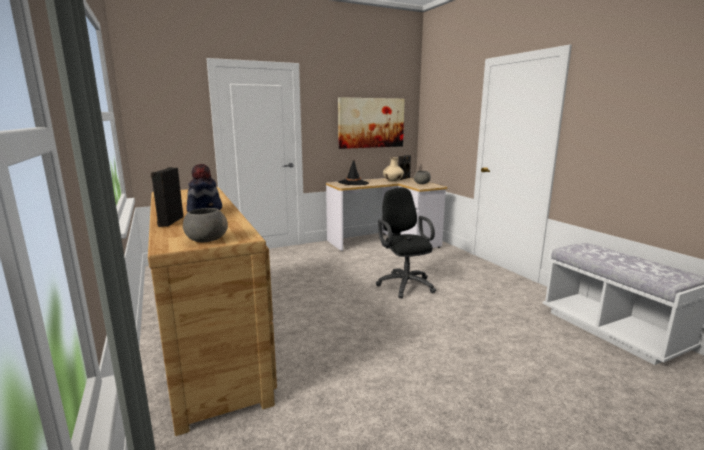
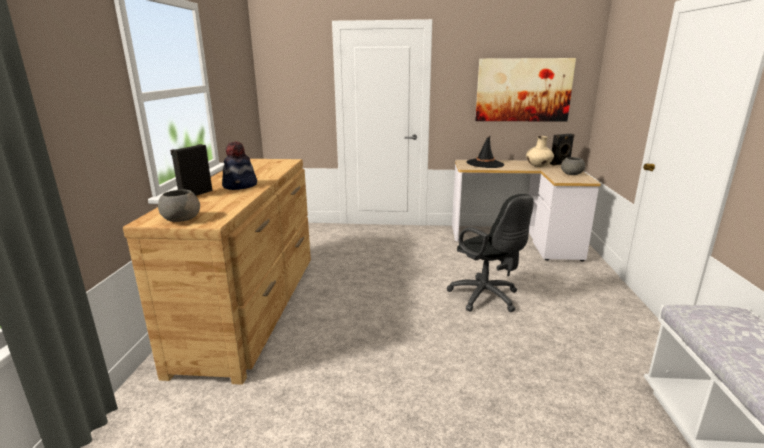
camera: 30 degrees right, 5 degrees up
black office chair [376,187,436,298] -> black office chair turned 135 degrees clockwise [447,194,534,312]

